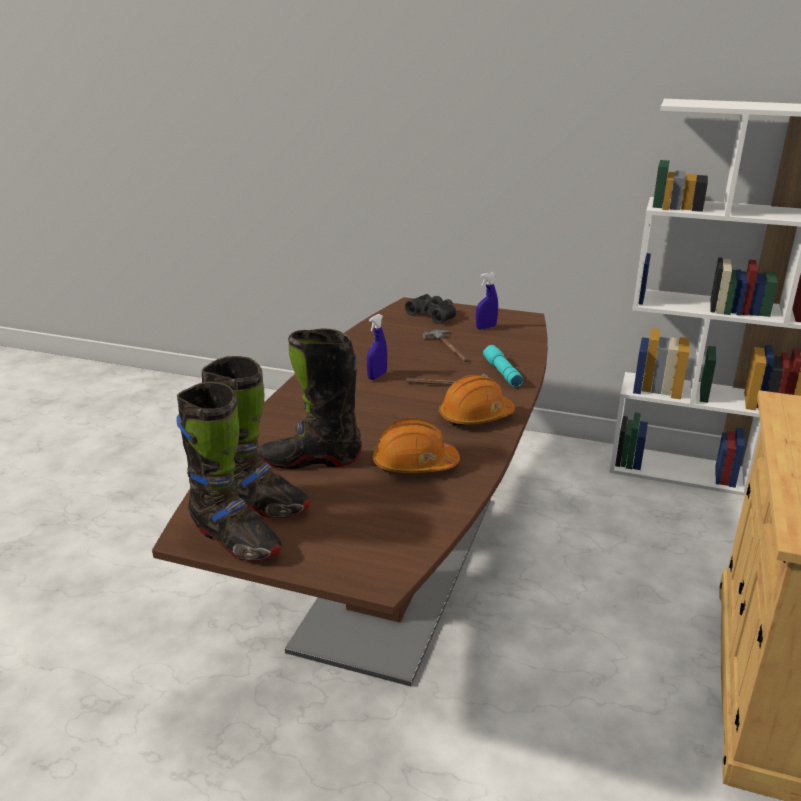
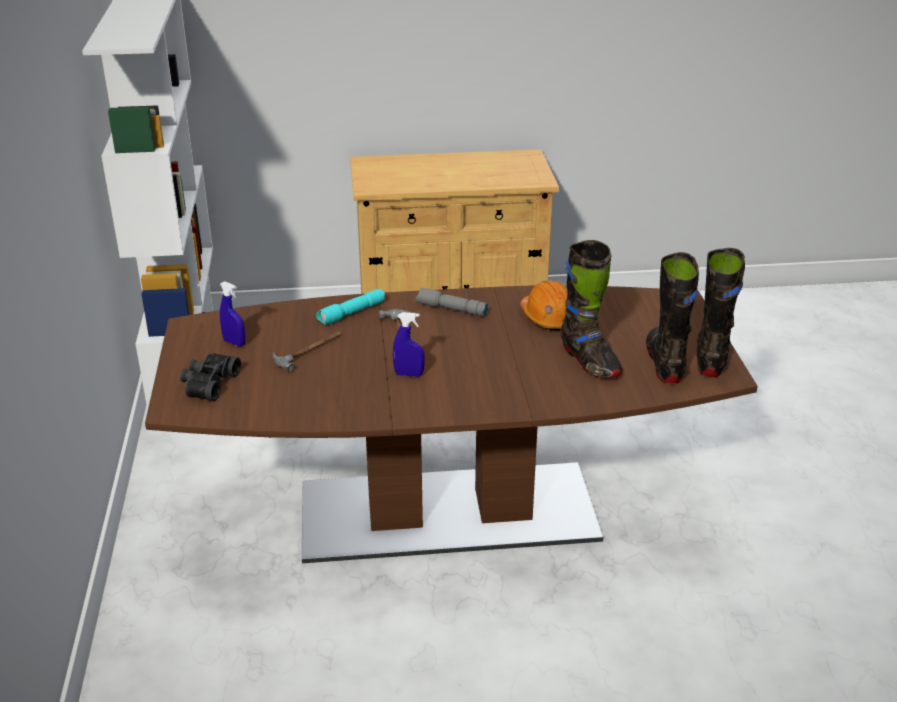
camera: 115 degrees left, 5 degrees up
orange hard hat [439,375,515,426] -> grey flashlight [415,288,488,316]

